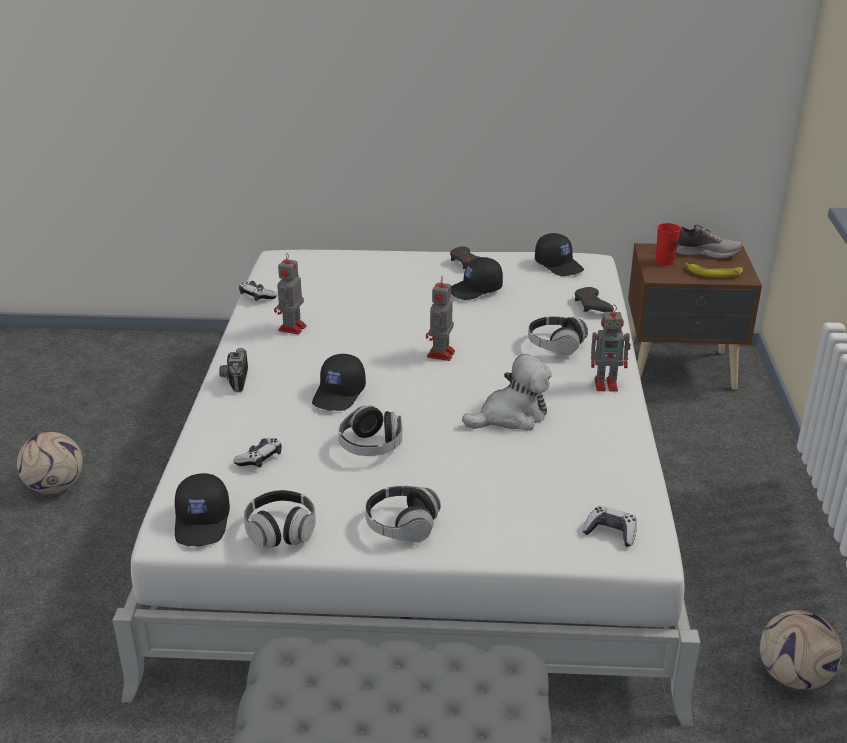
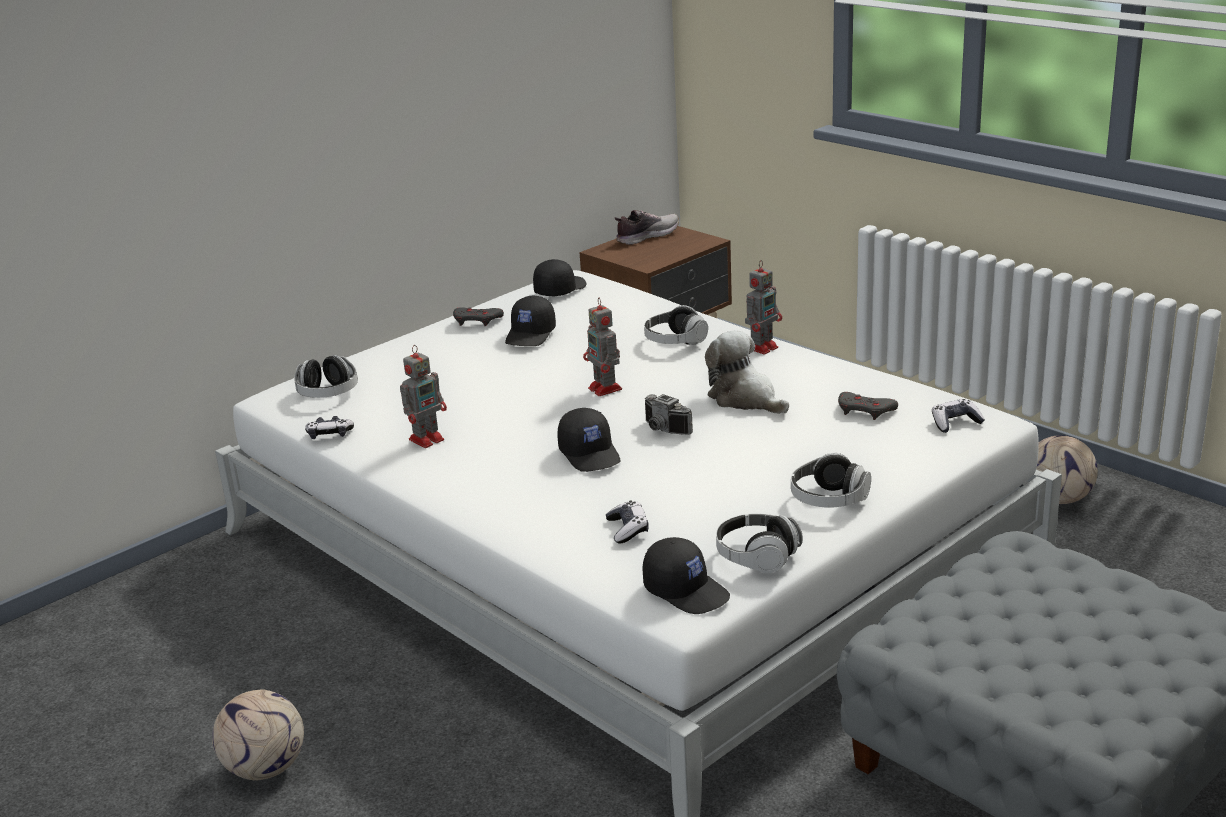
camera: 45 degrees left, 5 degrees down
camera [219,348,248,393] -> camera moved to [645,394,693,435]
toy robot [274,253,306,334] -> toy robot turned 105 degrees counterclockwise [400,345,447,448]
headphones [338,405,402,456] -> headphones moved to [294,355,358,398]
plush toy [462,354,552,431] -> plush toy turned 60 degrees counterclockwise [705,330,789,414]
black cap [535,233,584,276] -> black cap turned 60 degrees counterclockwise [533,259,586,296]
grey game controller [575,287,614,312] -> grey game controller moved to [838,392,898,420]
red cup [656,223,681,266] -> none
banana [685,262,743,278] -> none

